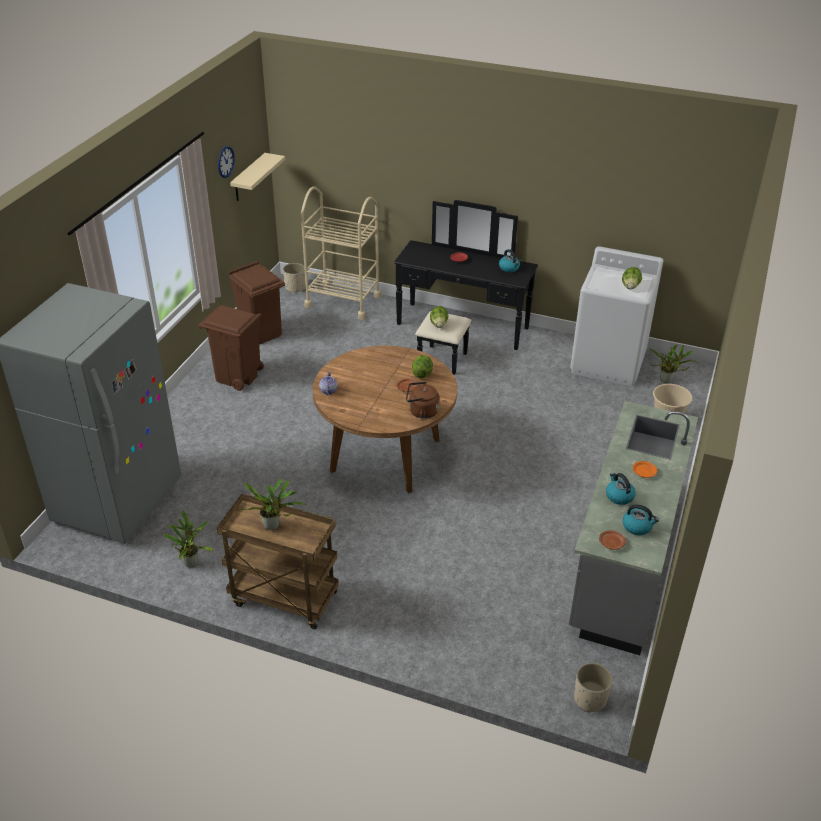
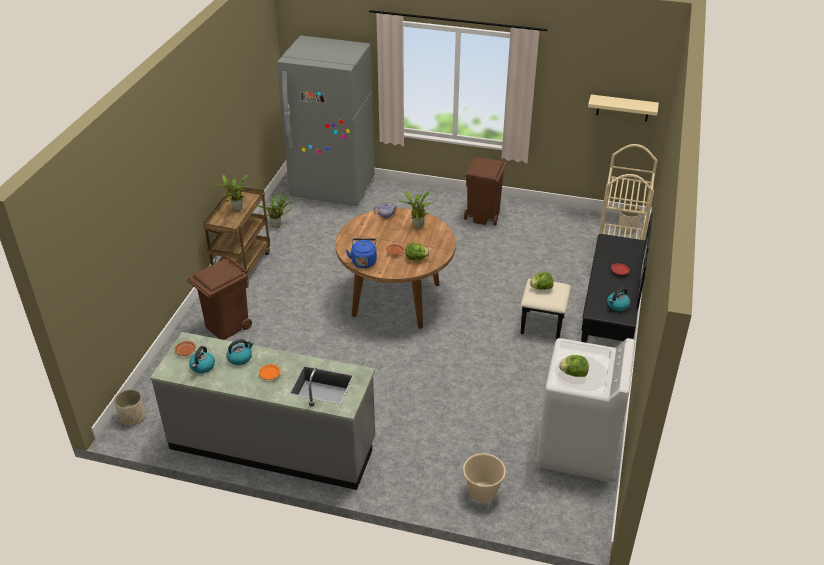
camera: 85 degrees right, 0 degrees up
wall clock [218,146,235,178] -> none
brown trash can [229,261,285,344] -> brown trash can moved to [187,256,252,340]
brown kettle [406,382,440,419] -> blue kettle [346,238,377,268]
potted plant [648,345,697,383] -> potted plant moved to [399,191,433,228]

